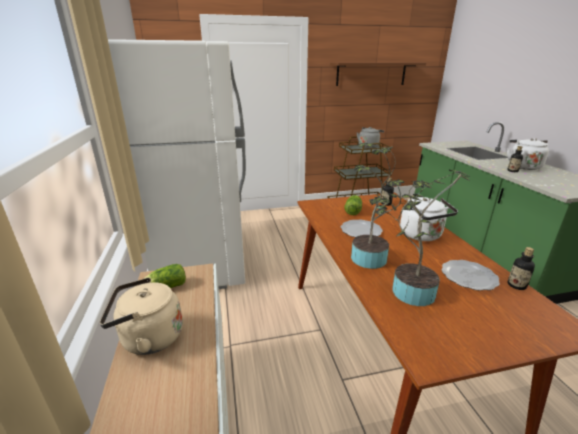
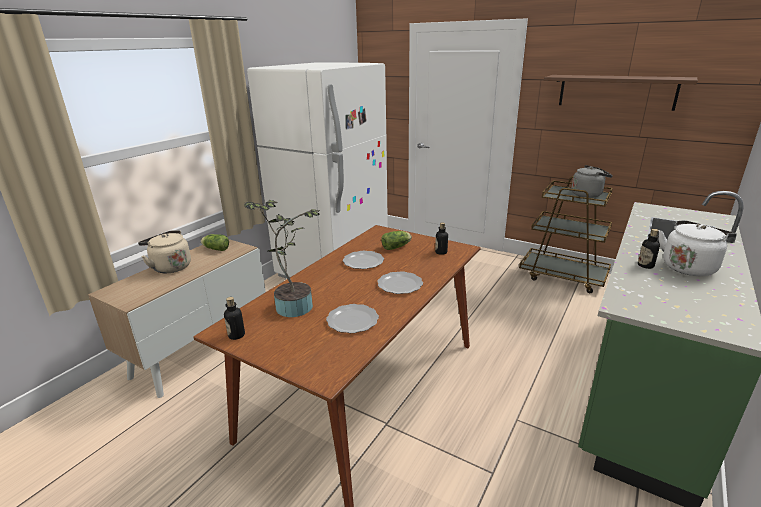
camera: 45 degrees right, 0 degrees up
potted plant [351,143,423,269] -> none
white kettle [400,197,458,241] -> plate [377,271,423,294]
bottle [508,247,535,290] -> bottle moved to [224,297,245,340]

